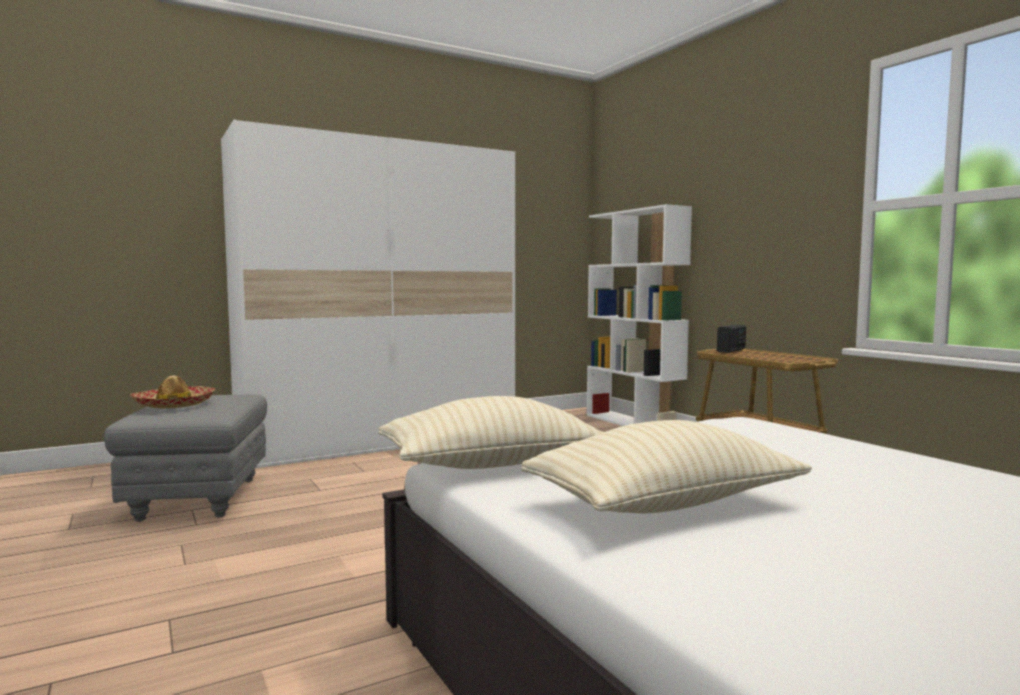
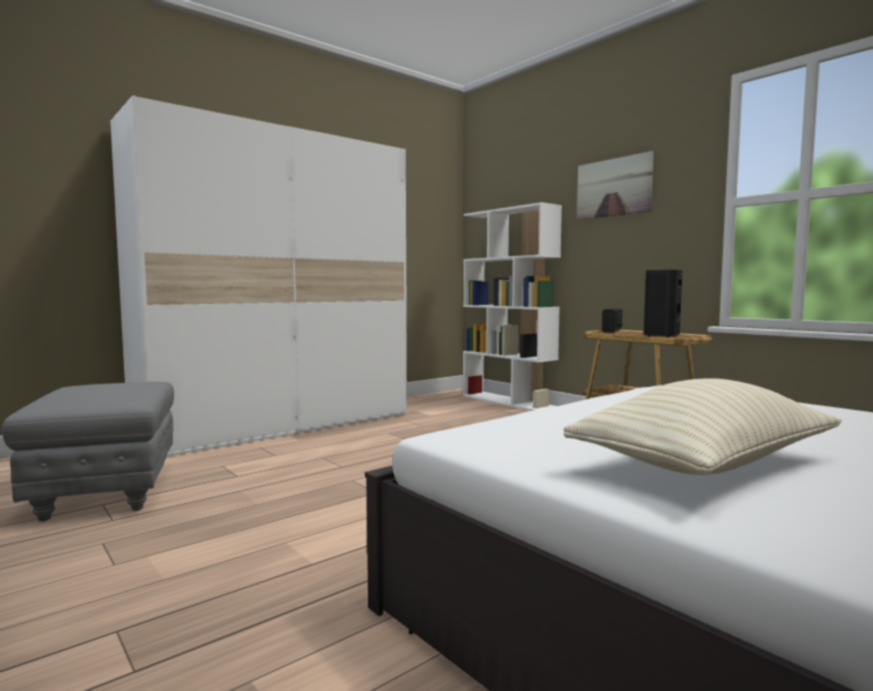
camera: 10 degrees left, 0 degrees up
hat [130,375,215,408] -> none
beige pillow [378,396,603,469] -> none
none -> picture [577,151,654,220]
none -> black speaker [644,270,683,338]

